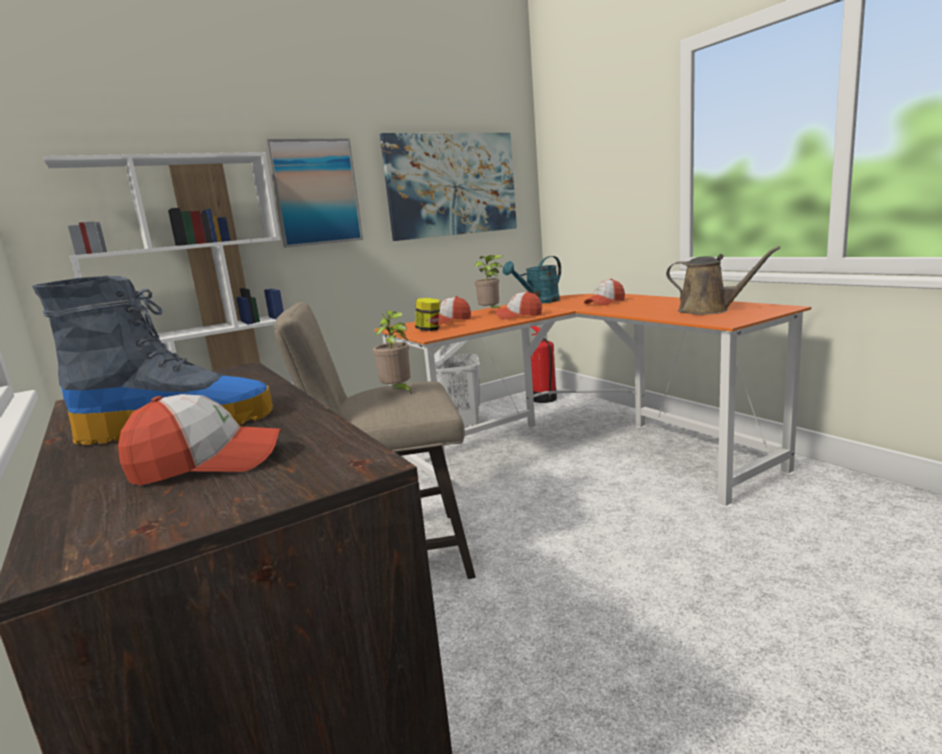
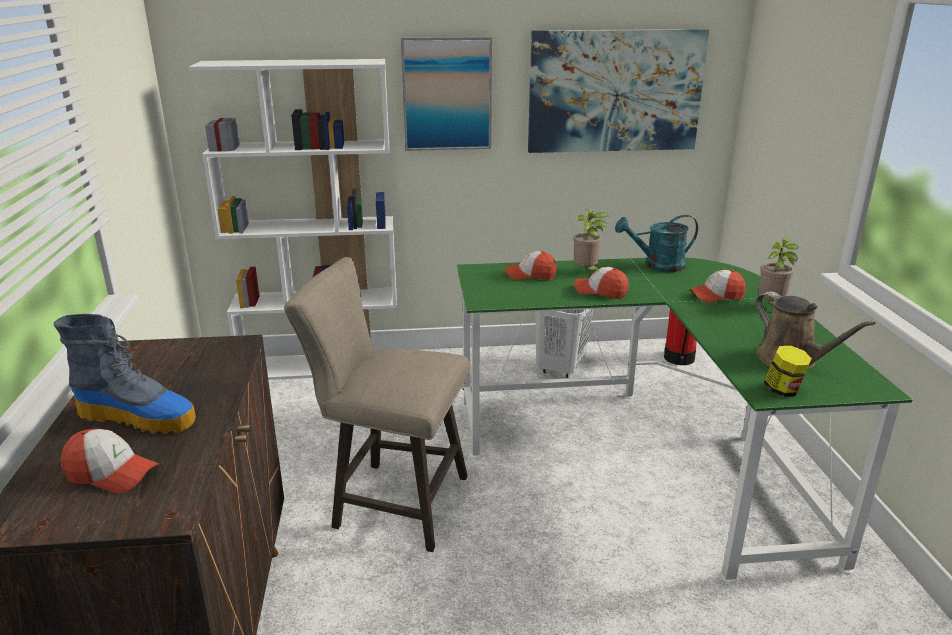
camera: 25 degrees right, 10 degrees up
potted plant [373,311,412,395] -> potted plant moved to [758,238,798,305]
orange desk [374,294,811,508] -> green desk [457,257,912,583]
jar [415,298,440,331] -> jar moved to [764,346,812,397]

